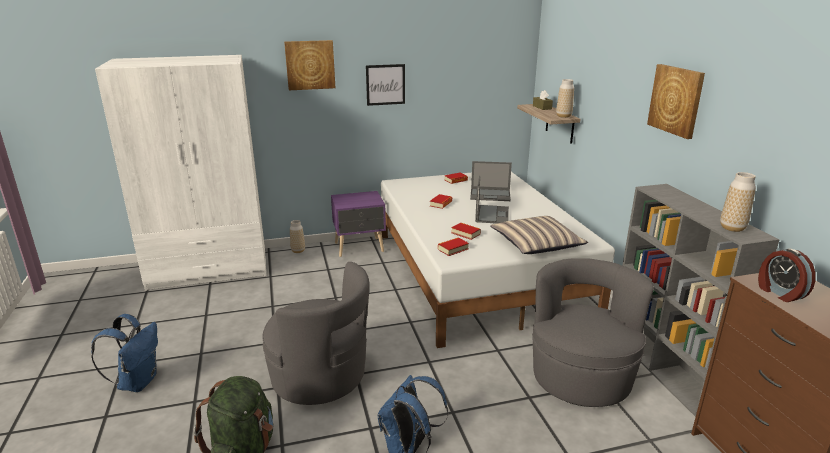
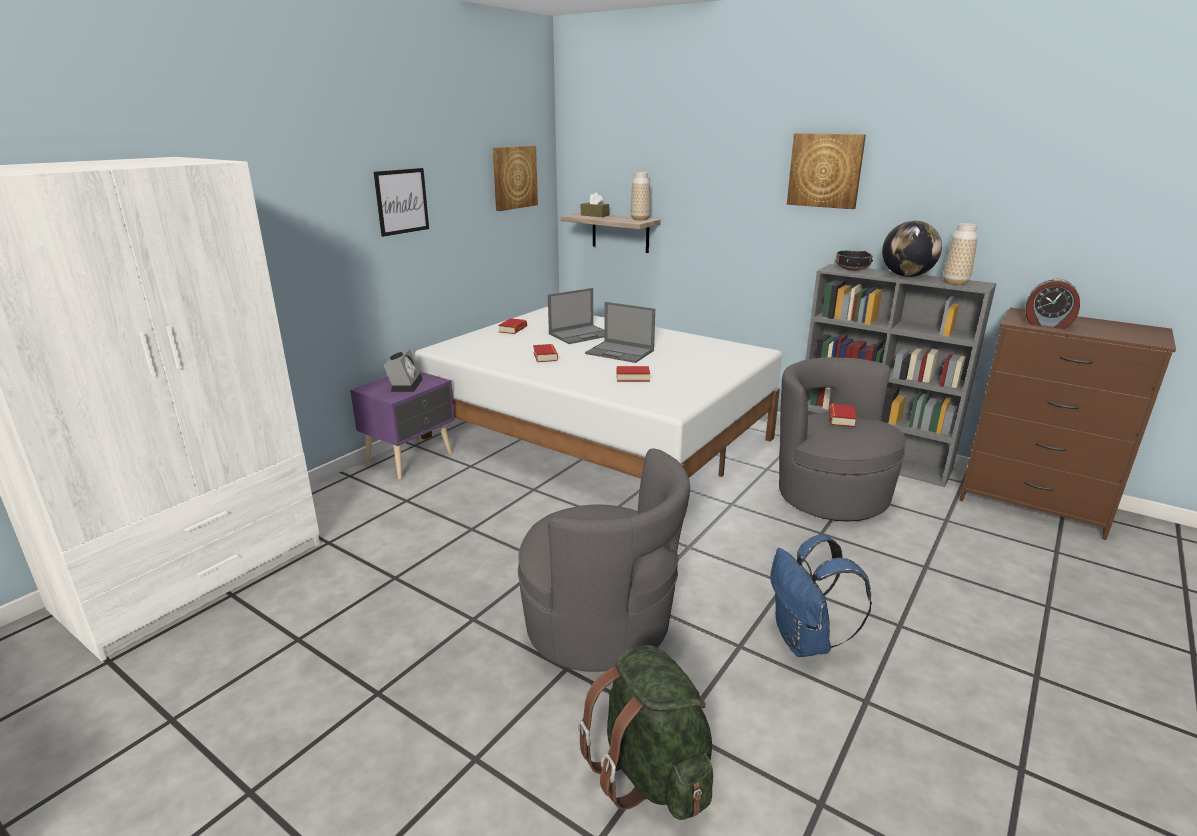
camera: 40 degrees left, 0 degrees up
blue backpack [91,314,158,392] -> none
grey armchair [263,262,369,405] -> grey armchair turned 45 degrees clockwise [518,449,690,672]
picture [284,40,335,90] -> picture moved to [493,145,538,211]
vase [290,220,305,253] -> none
book [438,238,469,256] -> book moved to [829,404,857,427]
laptop [475,176,509,224] -> laptop turned 150 degrees clockwise [585,302,655,363]
pillow [490,216,588,254] -> none
none -> alarm clock [384,349,423,392]
none -> black bowl [835,250,873,271]
none -> globe [882,221,942,277]

